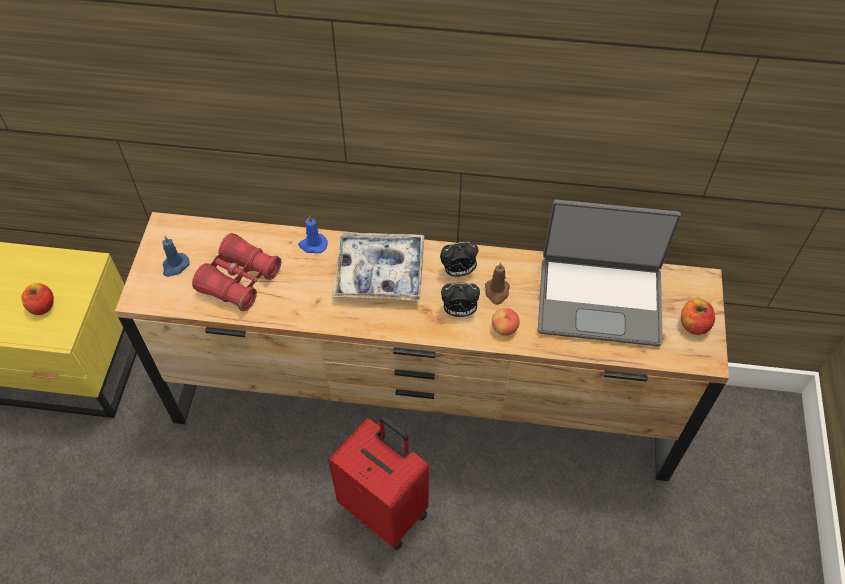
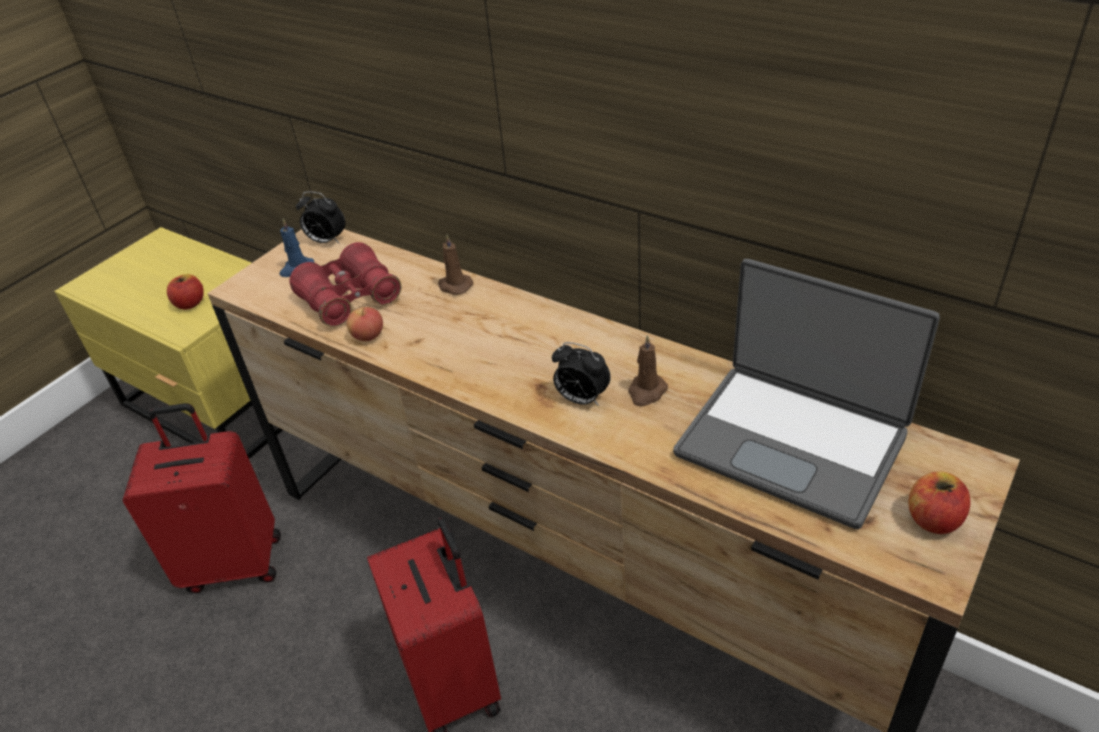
camera: 30 degrees right, 15 degrees down
blue candle [298,215,328,254] -> brown candle [438,234,473,295]
tray [332,232,425,301] -> none
alarm clock [440,242,479,277] -> alarm clock moved to [296,191,345,244]
apple [492,308,520,336] -> apple moved to [347,307,383,341]
none -> red suitcase [123,403,281,593]

